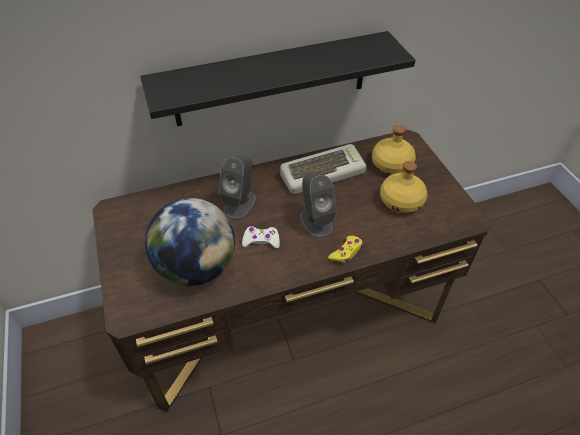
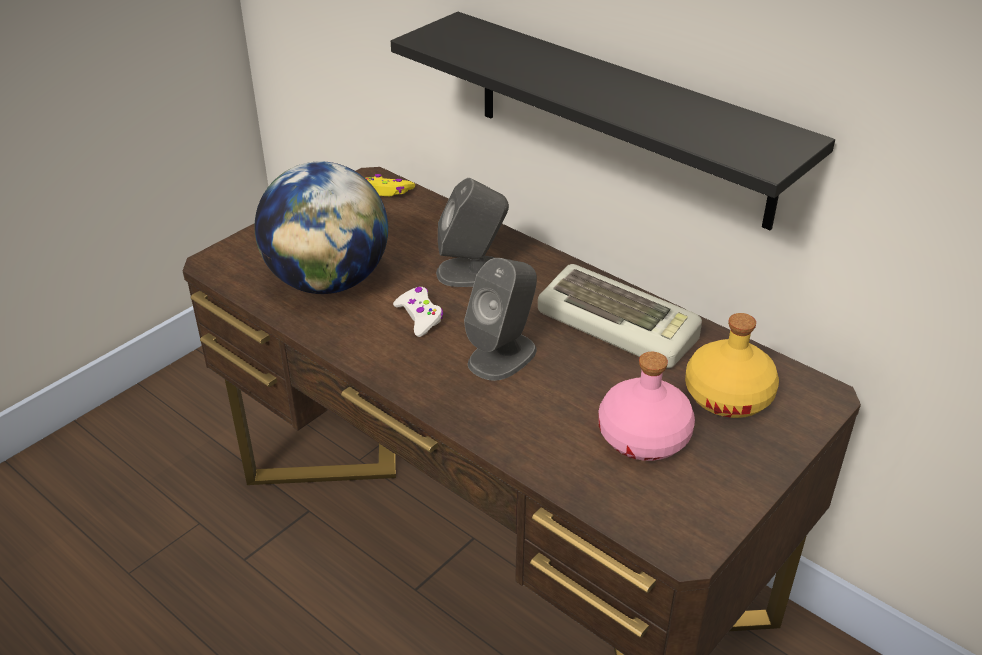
camera: 60 degrees right, 10 degrees down
yellow game controller [328,236,363,263] -> yellow game controller moved to [365,174,415,196]
yellow bottle [380,161,427,213] -> pink bottle [598,352,695,461]

